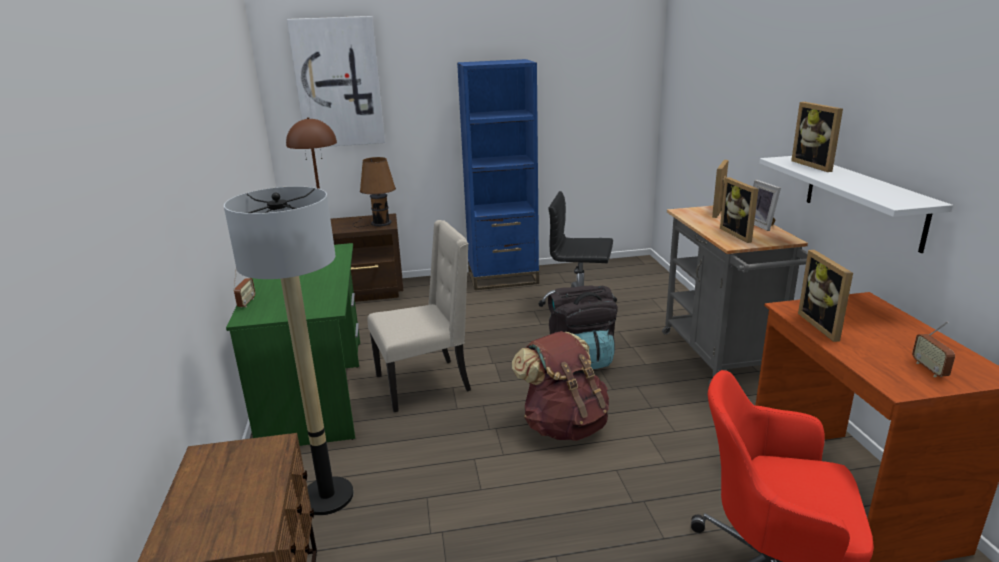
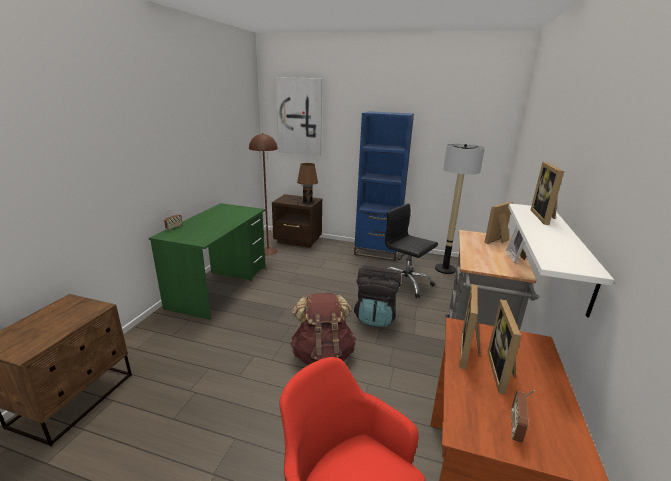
camera: 25 degrees right, 0 degrees up
floor lamp [224,186,354,515] -> floor lamp moved to [435,144,485,274]
beige chair [367,220,471,412] -> none
picture frame [720,177,758,243] -> picture frame moved to [488,299,522,394]

